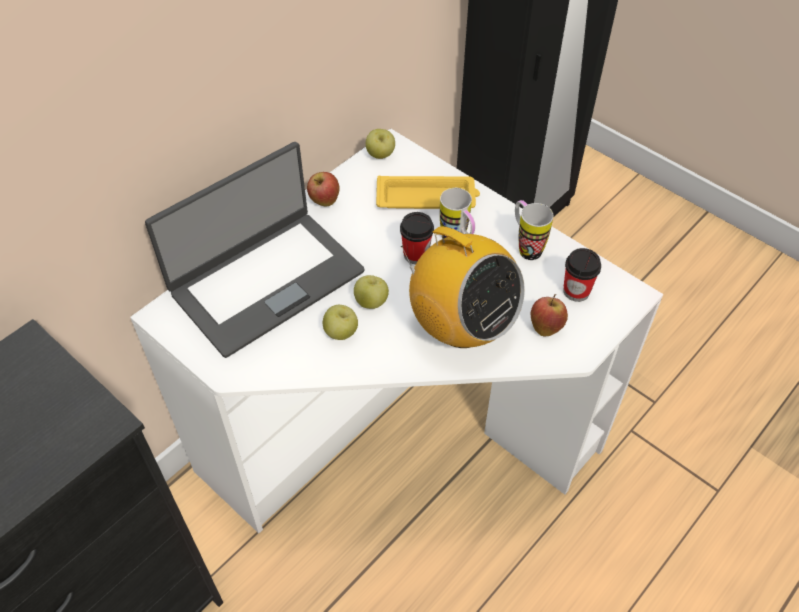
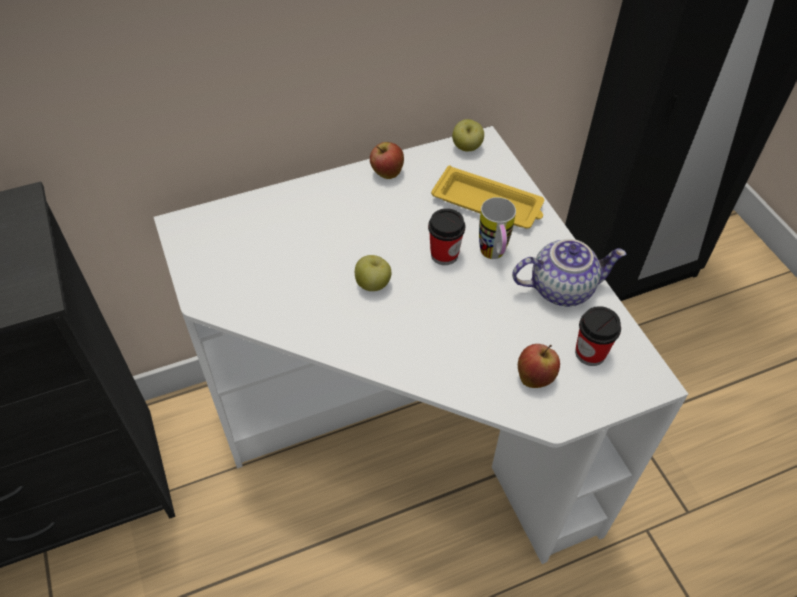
camera: 25 degrees right, 0 degrees up
laptop [145,142,364,358] -> none
apple [323,305,358,340] -> none
radio [401,226,525,348] -> none
mug [515,200,553,260] -> teapot [512,239,626,306]

